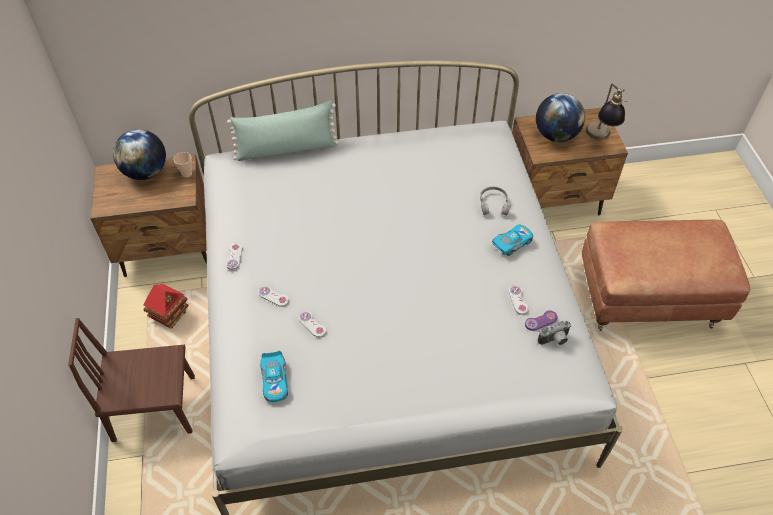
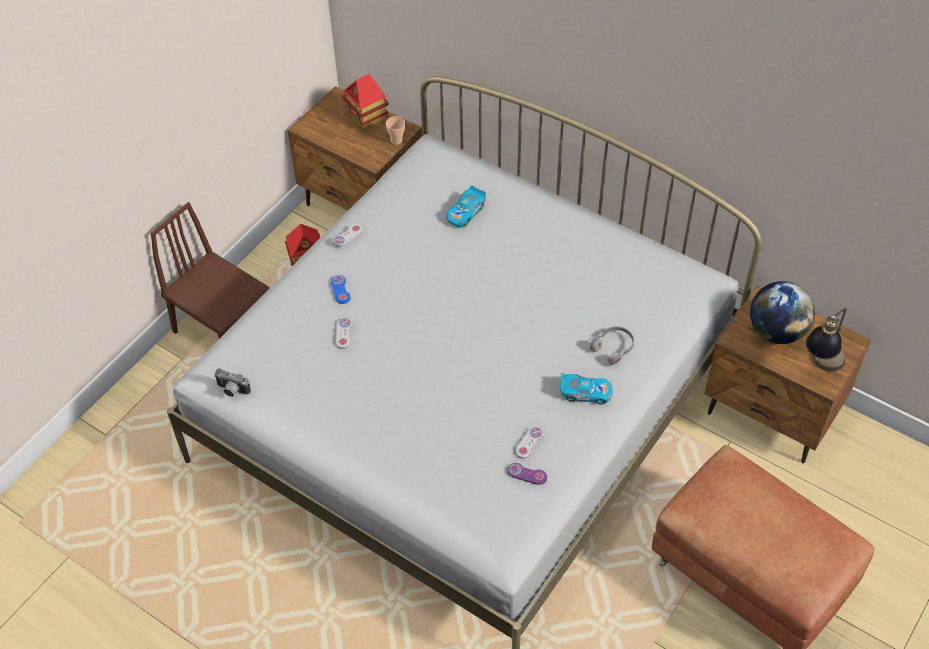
camera: 45 degrees right, 0 degrees up
globe [113,129,166,180] -> toy house [342,74,389,130]
green pillow [227,101,339,161] -> none
white game controller [258,286,289,307] -> blue game controller [331,275,350,304]
toy car [260,351,288,402] -> toy car moved to [446,186,486,228]
camera [538,321,571,345] -> camera moved to [214,368,251,397]

